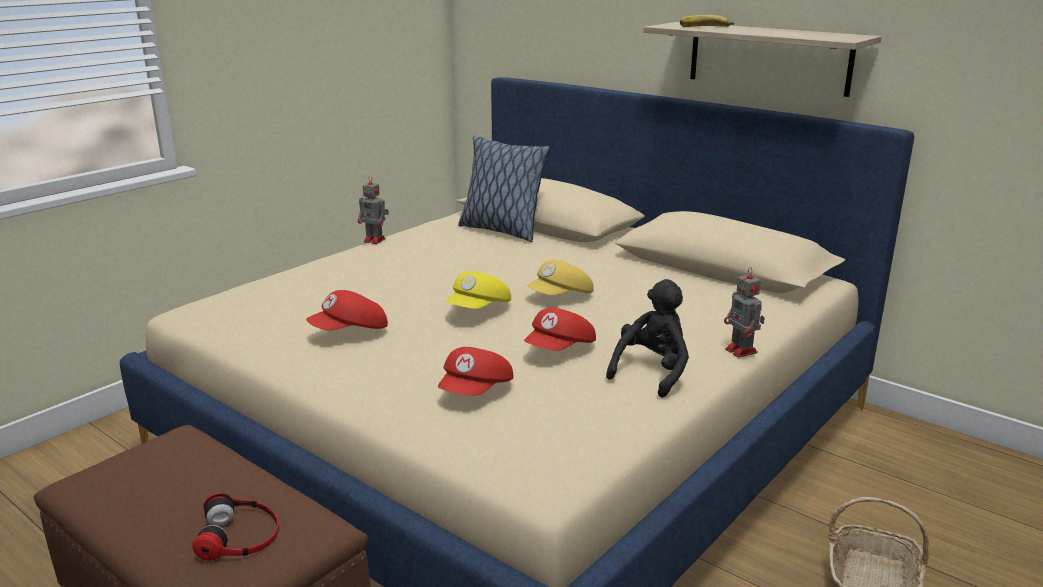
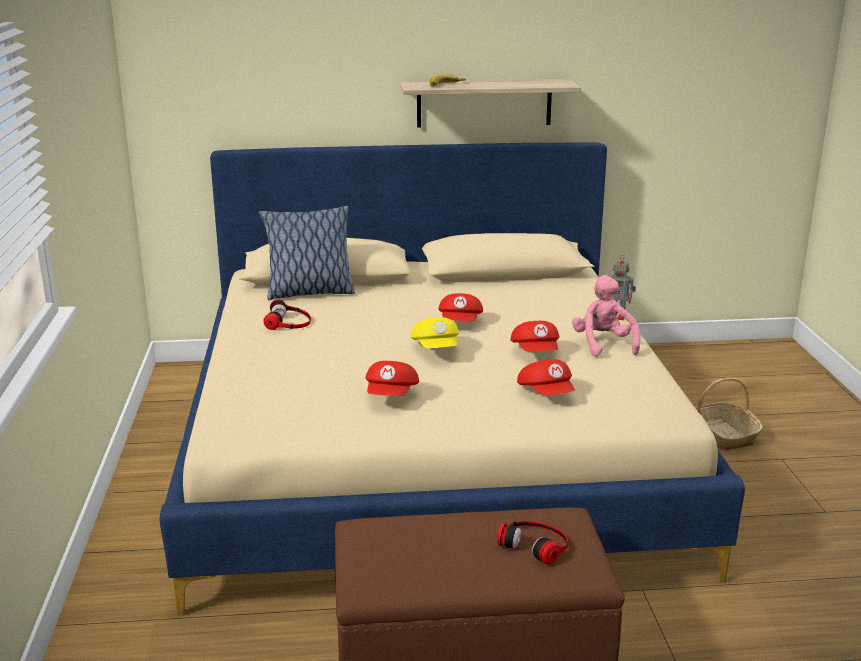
camera: 45 degrees left, 0 degrees up
toy robot [358,176,389,244] -> none
yellow cap [527,260,594,295] -> red cap [438,293,483,321]
black plush toy [606,279,689,398] -> pink plush toy [572,275,640,357]
none -> headphones [263,300,311,330]

